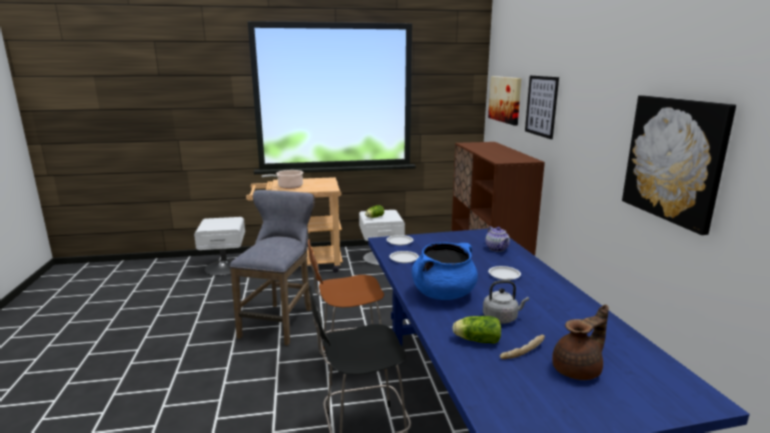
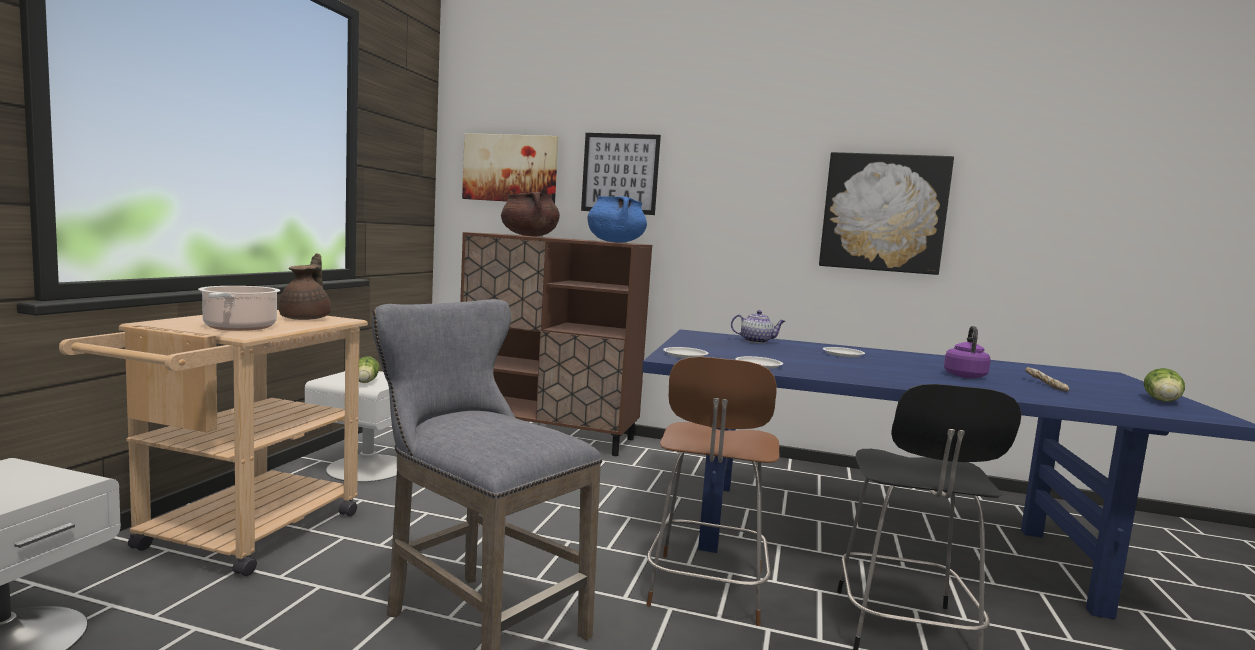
camera: 65 degrees left, 10 degrees down
blue cooking pot [412,243,478,300] -> blue cooking pot moved to [587,196,647,243]
lettuce [452,316,501,344] -> lettuce moved to [1143,368,1185,402]
grey kettle [483,280,529,324] -> purple kettle [944,326,991,378]
brown teapot [552,304,609,380] -> brown teapot moved to [279,253,331,320]
none -> brown cooking pot [501,192,560,236]

